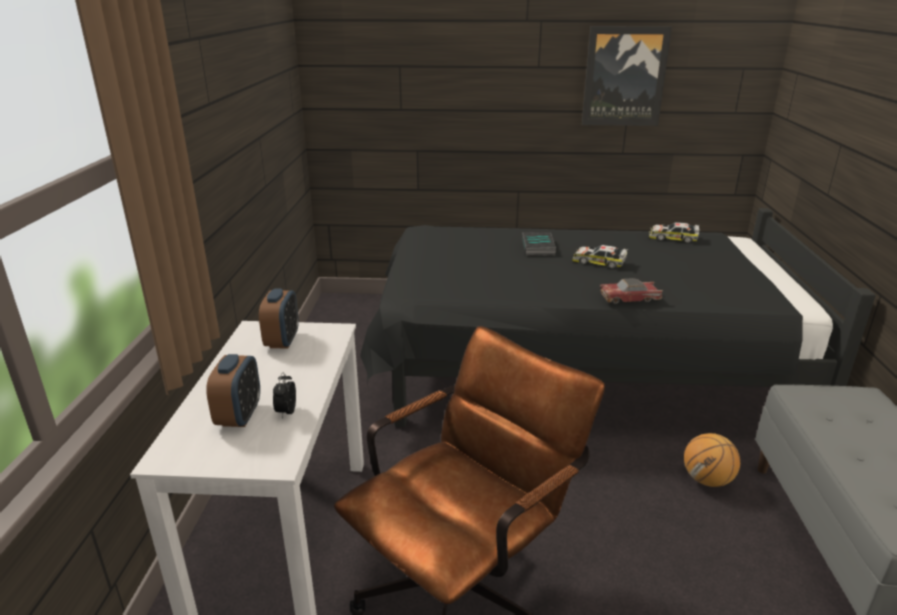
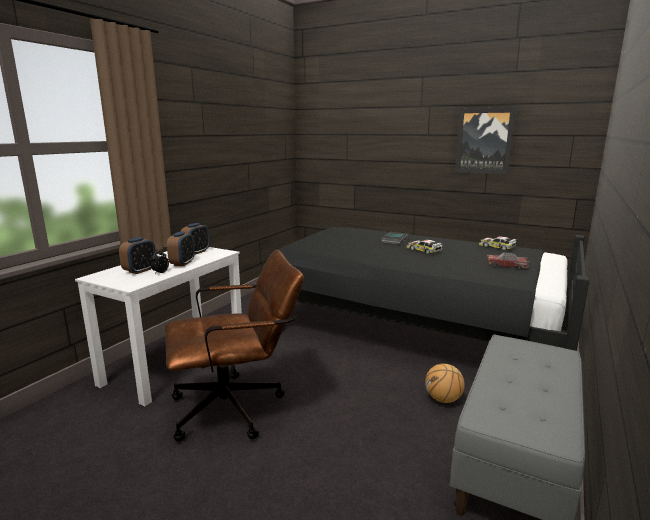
camera: 25 degrees right, 10 degrees down
toy car [600,278,663,304] -> toy car moved to [487,253,529,269]
none -> alarm clock [167,232,195,266]

